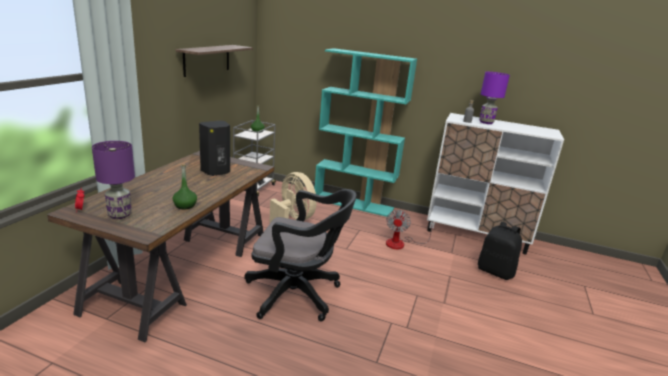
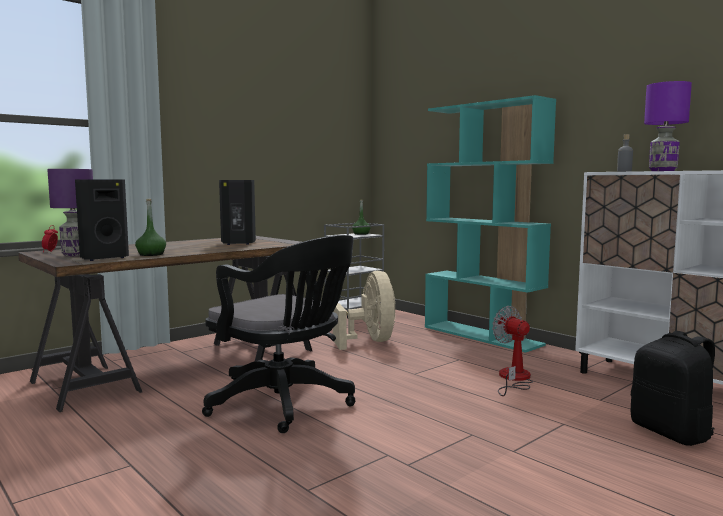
camera: 30 degrees right, 15 degrees down
shelf [176,45,253,77] -> none
fan [386,210,435,249] -> fan turned 105 degrees clockwise [492,306,533,396]
none -> black speaker [75,179,129,261]

